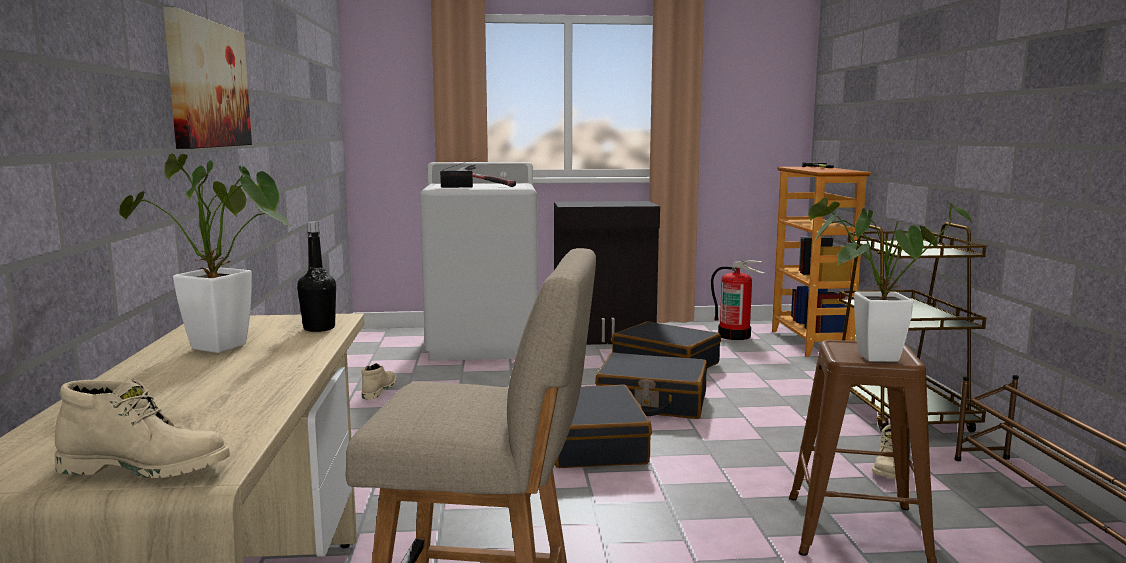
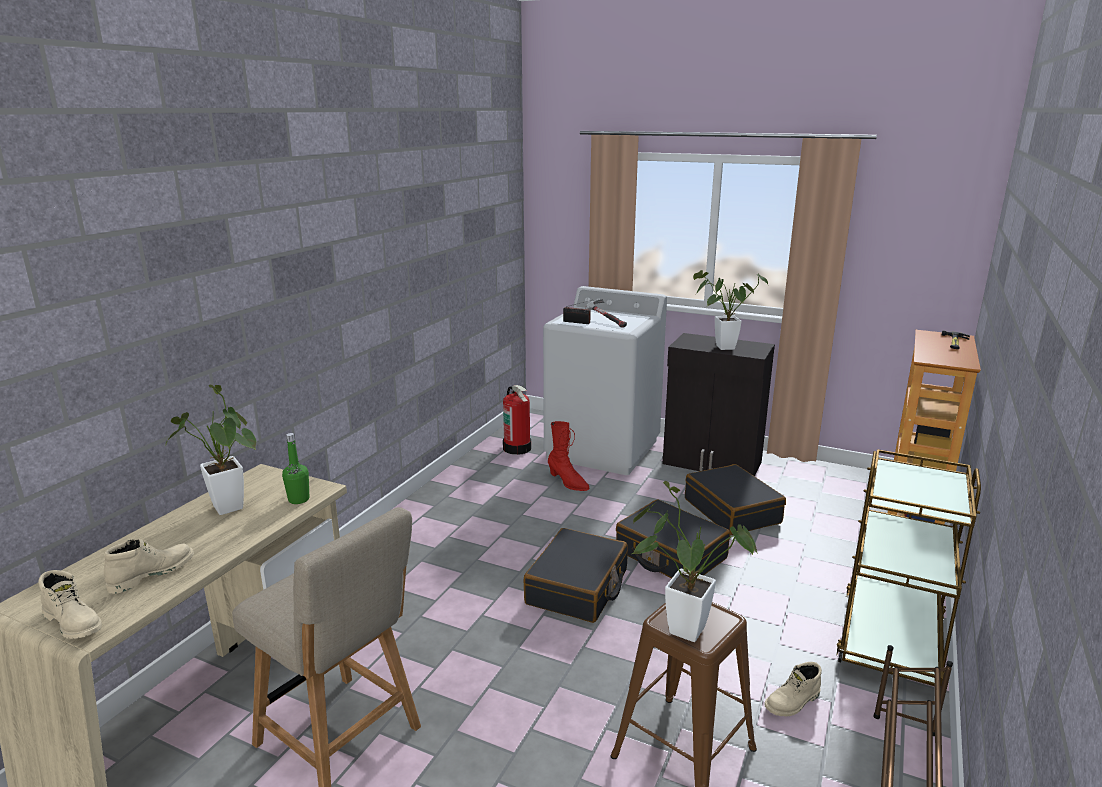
camera: 30 degrees right, 10 degrees up
picture [163,7,252,149] -> none
black bottle [297,221,336,332] -> green bottle [282,433,309,504]
beige boot [361,363,397,399] -> beige boot moved to [104,539,194,594]
fire extinguisher [711,260,765,340] -> fire extinguisher moved to [503,385,531,455]
none -> red boot [548,421,590,491]
none -> potted plant [693,270,768,350]

